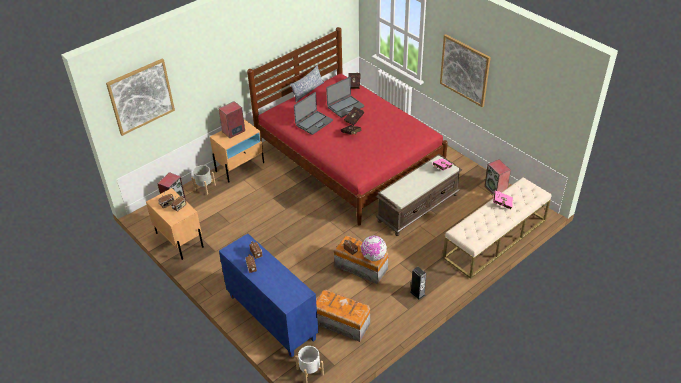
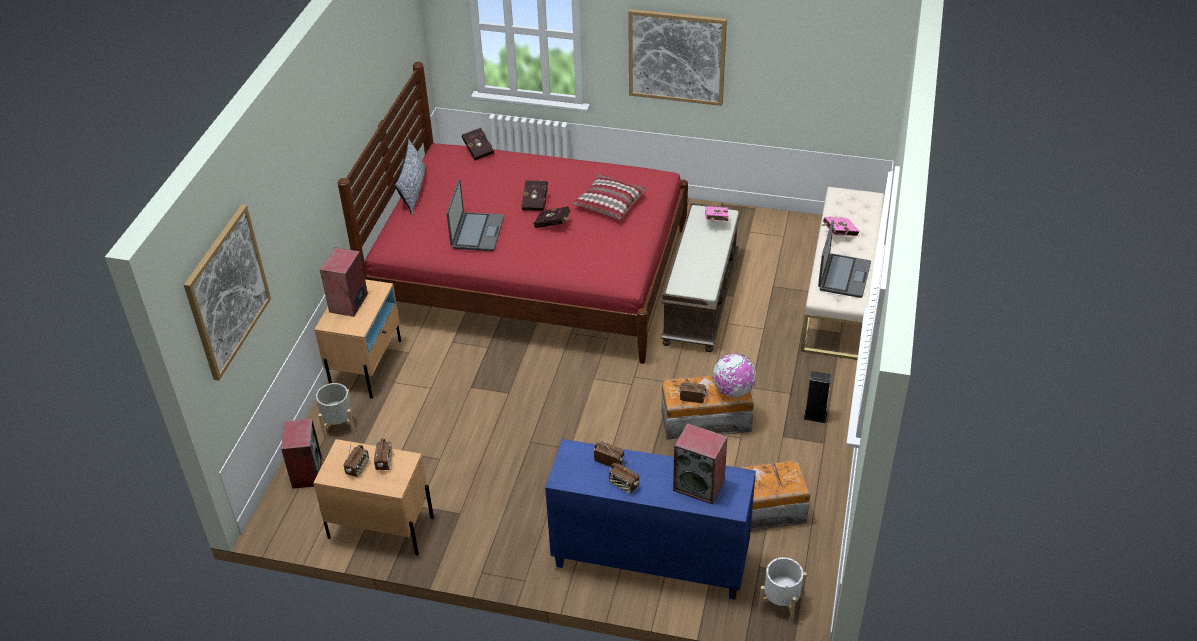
camera: 35 degrees left, 0 degrees up
laptop [326,77,364,118] -> laptop moved to [818,220,871,298]
speaker [484,160,511,194] -> speaker moved to [673,423,727,504]
none -> pillow [572,174,646,220]

